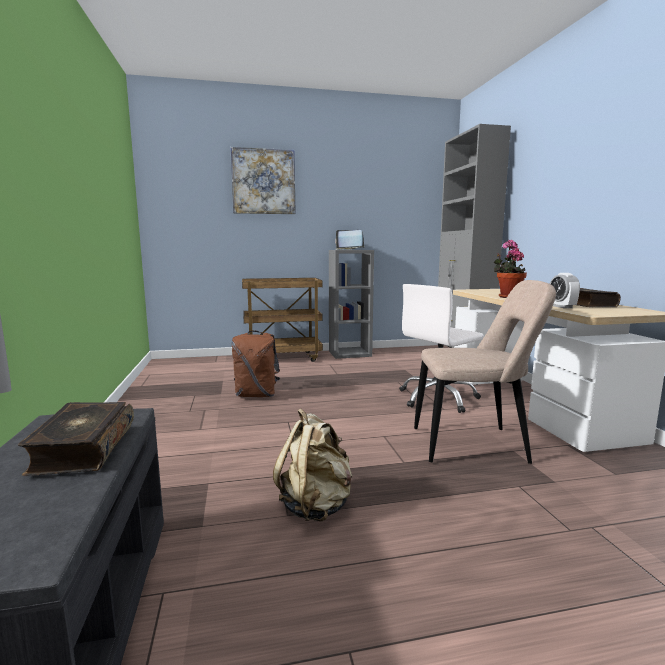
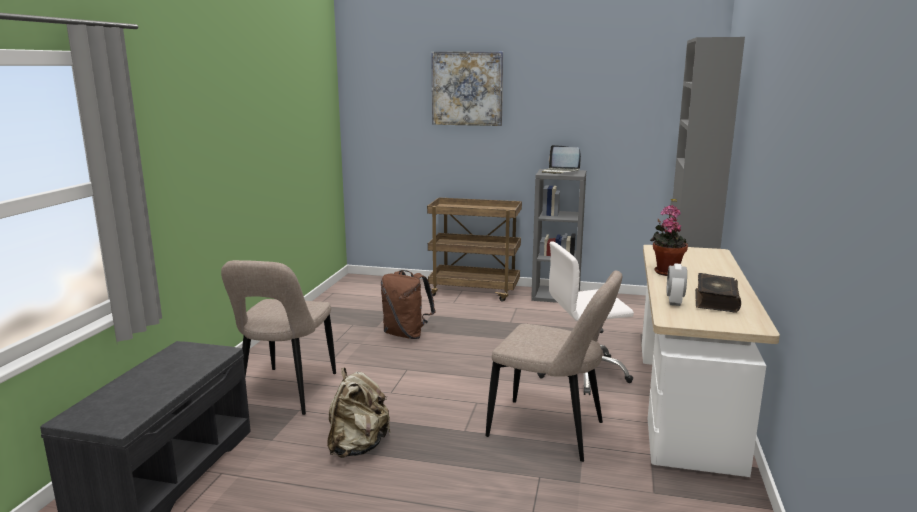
camera: 25 degrees right, 5 degrees up
book [18,402,134,476] -> none
none -> beige chair [221,260,336,415]

